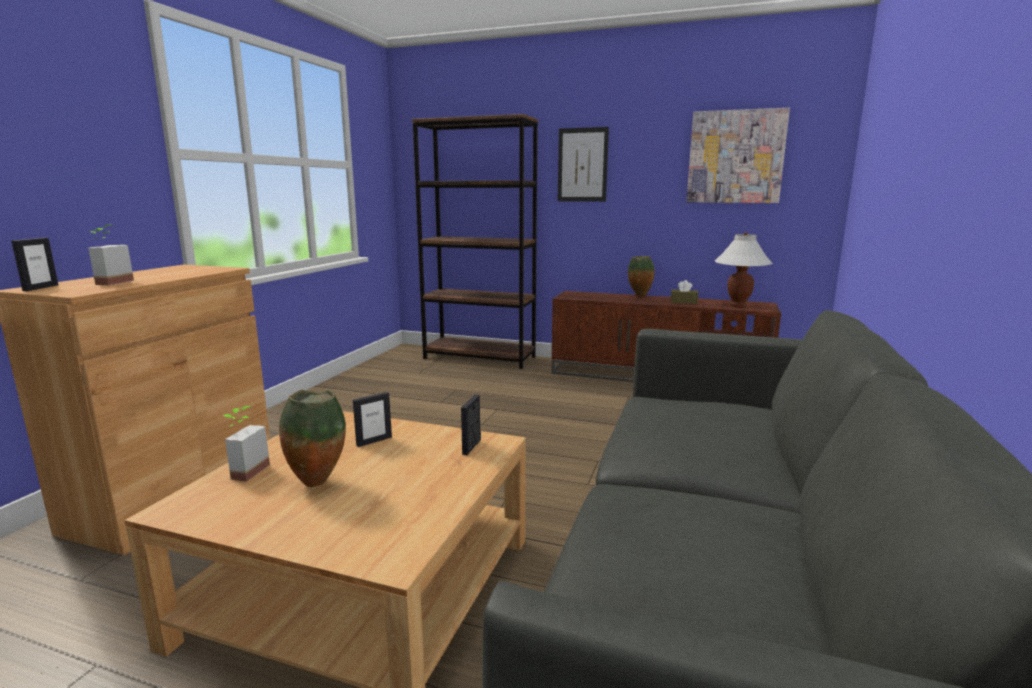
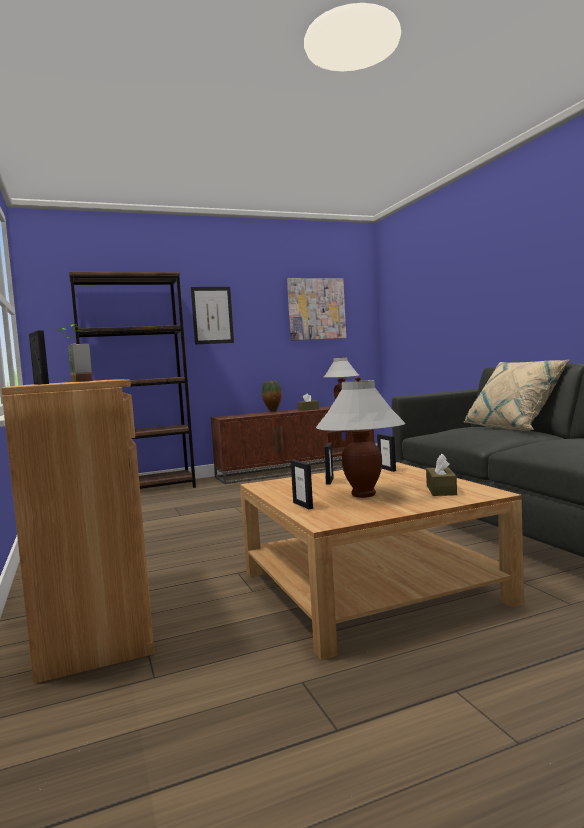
camera: 40 degrees left, 10 degrees down
potted plant [222,406,270,481] -> picture frame [291,460,313,509]
vase [279,389,346,487] -> white table lamp [316,377,405,498]
none -> brown tissue box [426,454,457,496]
none -> beige pillow [464,360,569,431]

